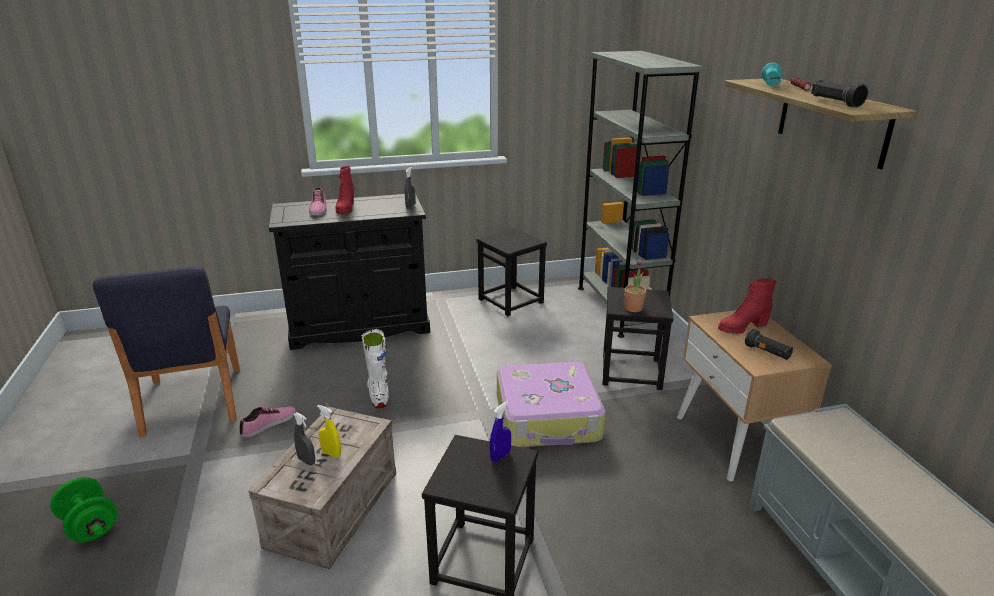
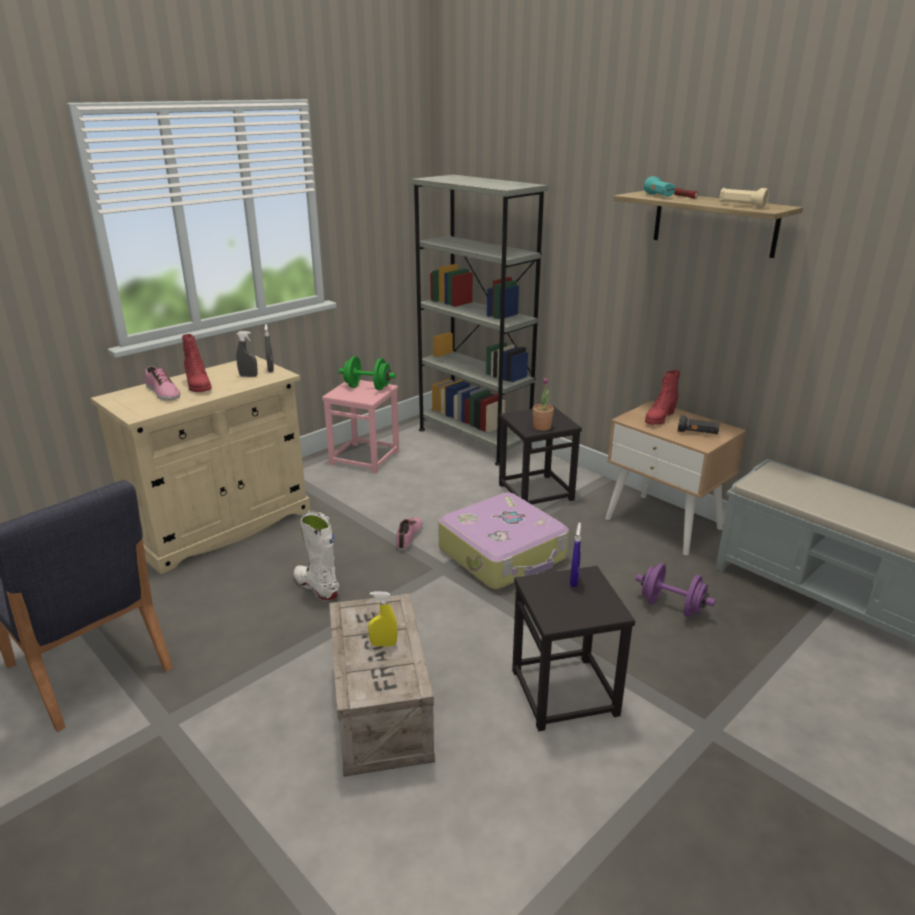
camera: 30 degrees left, 0 degrees up
green dumbbell [50,477,117,542] -> green dumbbell moved to [339,356,396,390]
shoe [239,406,296,438] -> shoe moved to [396,517,423,551]
black cabinet [269,193,430,350] -> beige cabinet [91,356,311,574]
grey spray bottle [293,412,315,465] -> grey spray bottle moved to [236,331,258,377]
black stool [477,228,547,316] -> pink stool [322,380,399,473]
black flashlight [811,80,868,108] -> beige flashlight [719,188,769,208]
none -> purple dumbbell [636,563,715,617]

